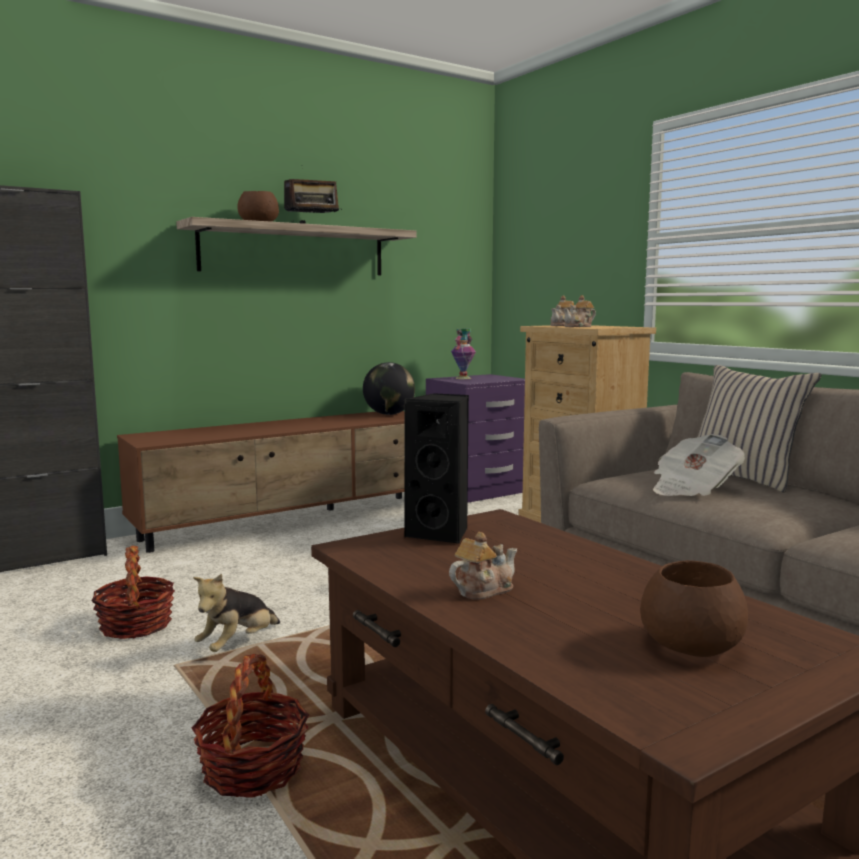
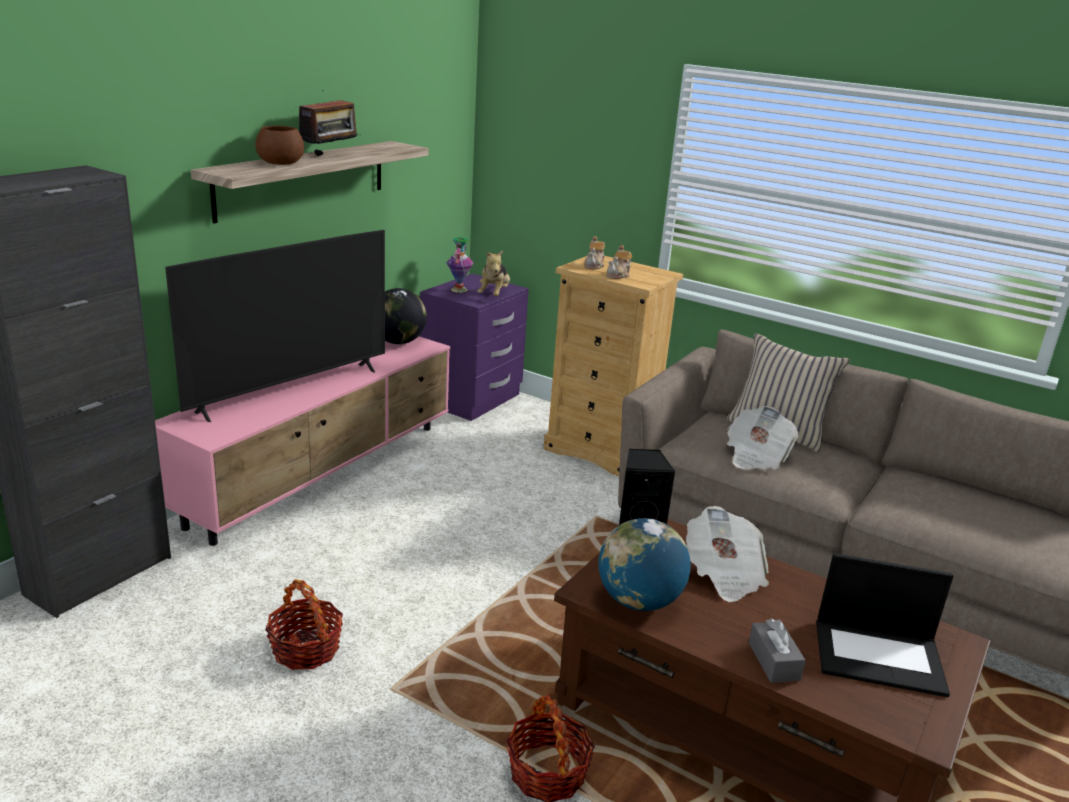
camera: 25 degrees left, 15 degrees up
brown tv stand [117,411,405,553] -> pink tv stand [155,336,450,546]
plush toy [193,574,280,652] -> plush toy moved to [477,250,510,296]
teapot [449,532,517,600] -> none
brown bowl [640,560,748,657] -> laptop [816,553,953,697]
none -> television [165,230,385,422]
none -> globe [598,518,691,611]
none -> newspaper [686,506,769,602]
none -> grey tissue box [749,619,806,683]

